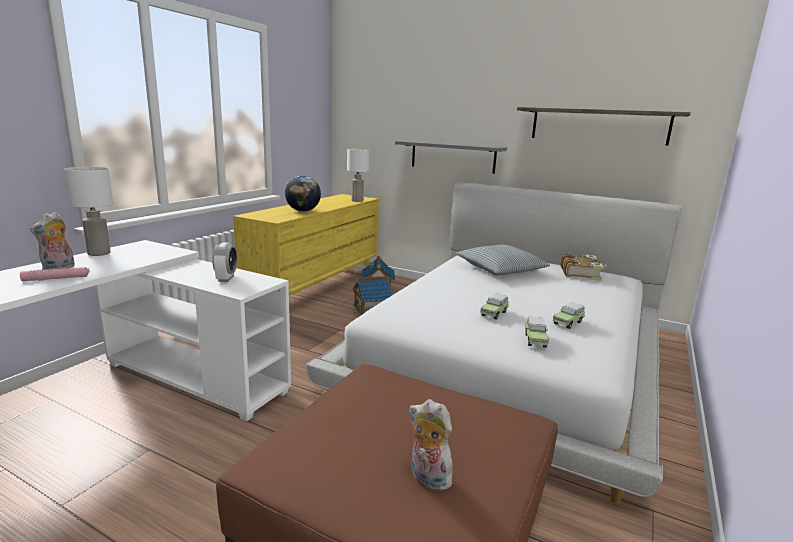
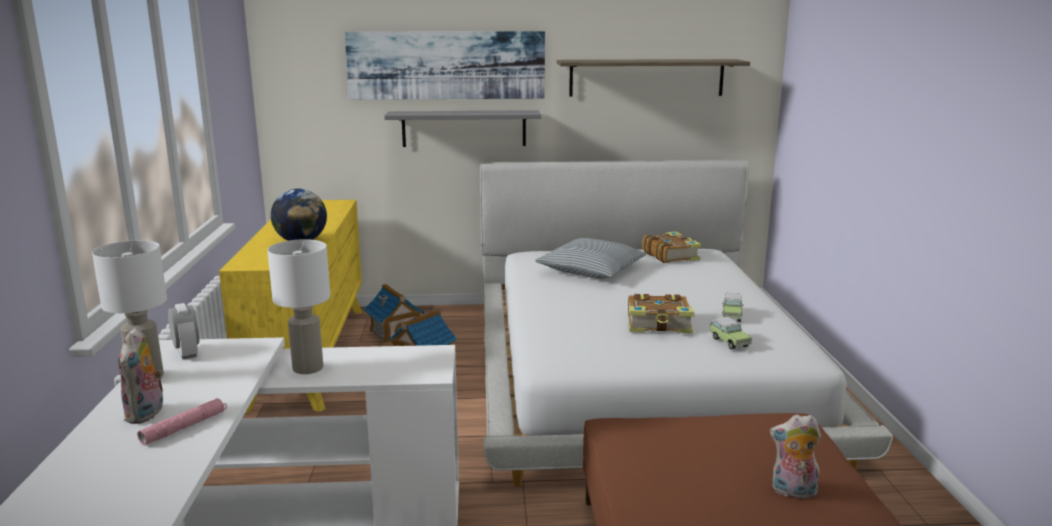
camera: 30 degrees left, 0 degrees up
alarm clock [212,242,237,282] -> alarm clock moved to [168,303,199,360]
white table lamp [347,149,370,202] -> white table lamp moved to [267,239,330,374]
toy car [480,293,509,320] -> book [628,294,694,333]
none -> picture [345,31,545,100]

